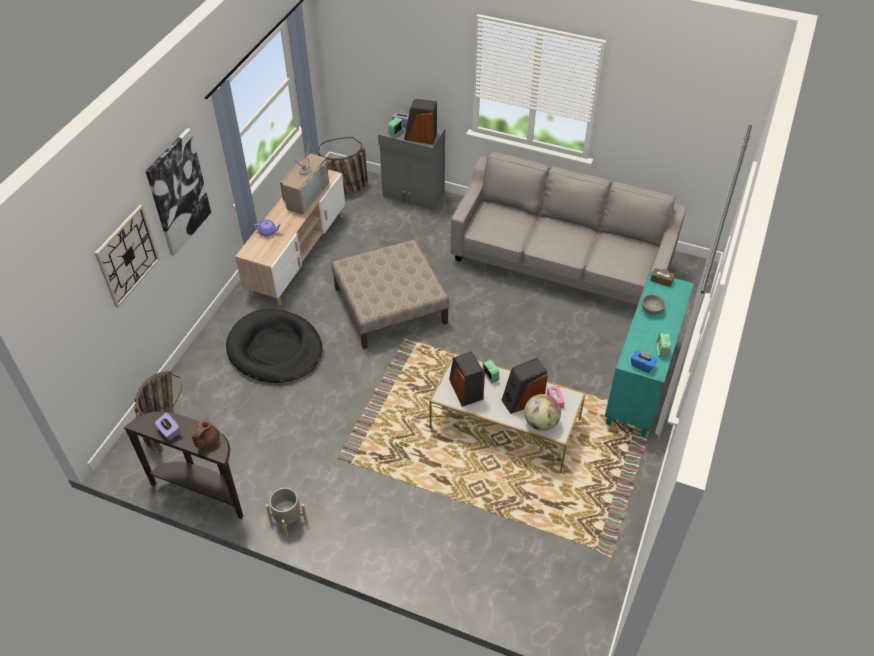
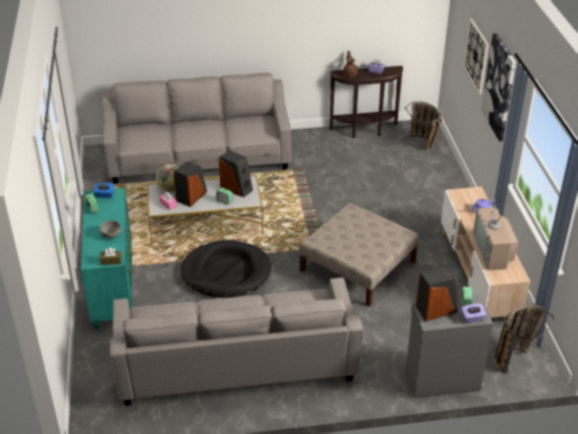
camera: 150 degrees right, 10 degrees down
black dog bed [226,309,323,383] -> black dog bed moved to [181,240,271,298]
grey planter [266,488,307,537] -> none
none -> grey sofa [102,72,291,184]

